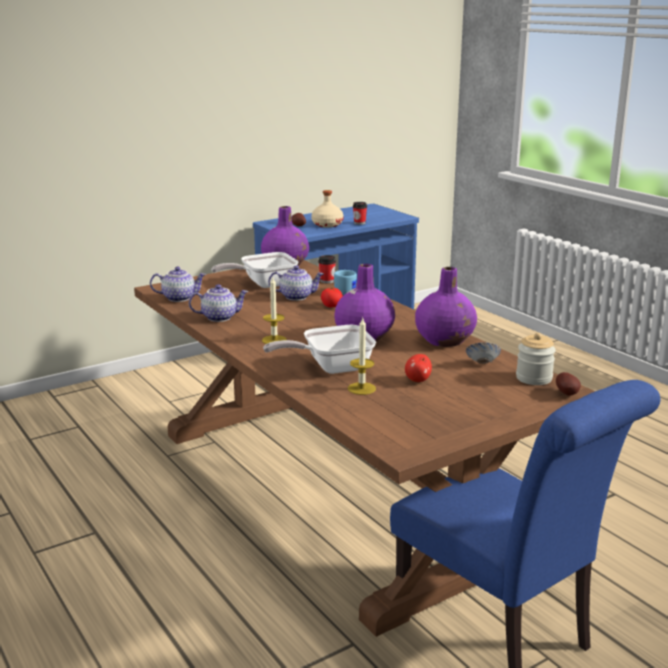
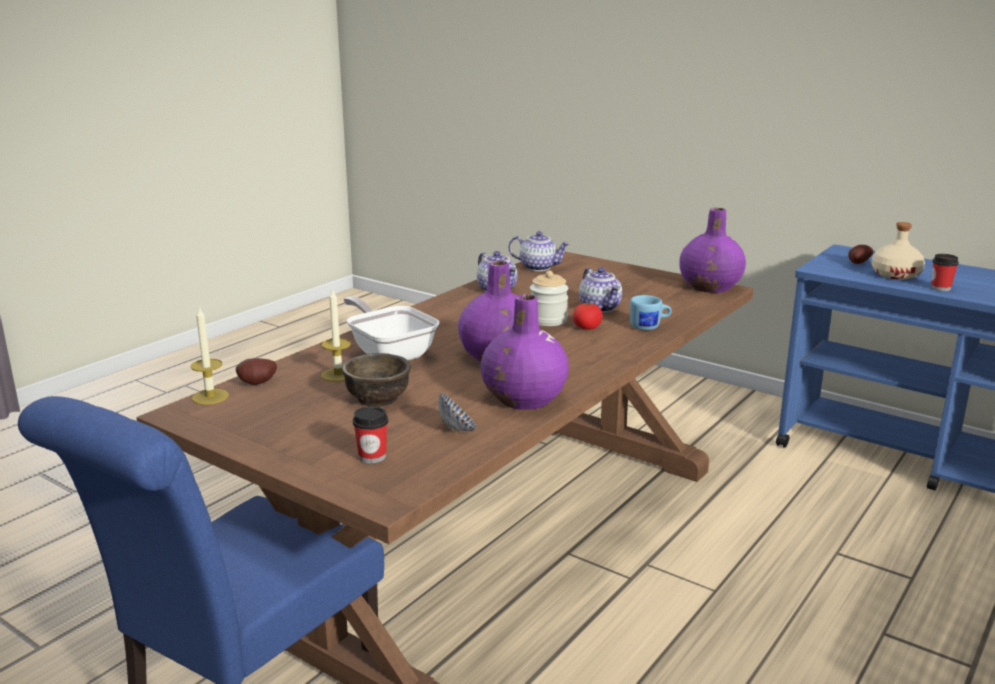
camera: 70 degrees right, 0 degrees up
teapot [150,267,206,302] -> teapot turned 45 degrees counterclockwise [509,231,570,271]
frying pan [211,252,298,288] -> none
candle [262,277,287,344] -> candle moved to [190,307,229,405]
cup [318,255,336,283] -> cup moved to [353,406,388,464]
apple [405,354,432,382] -> brown bowl [342,353,411,407]
jar [516,333,556,385] -> jar moved to [530,271,568,326]
potato [556,372,581,396] -> potato moved to [236,358,277,385]

